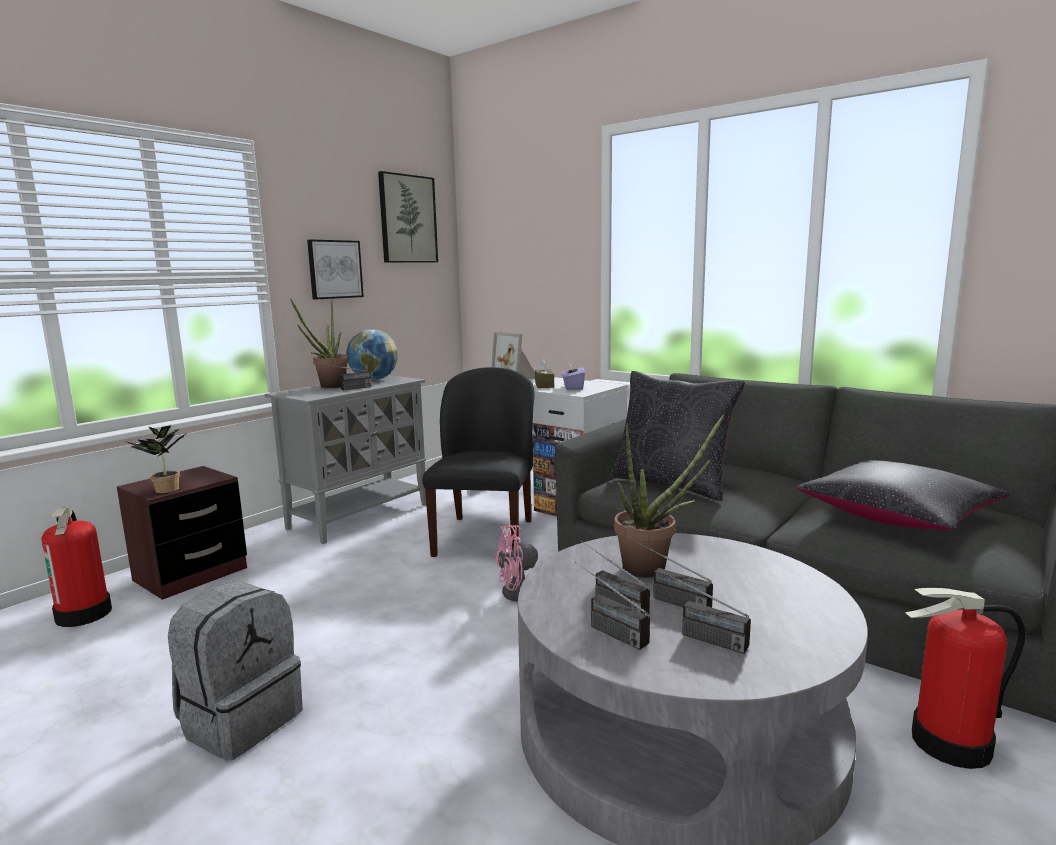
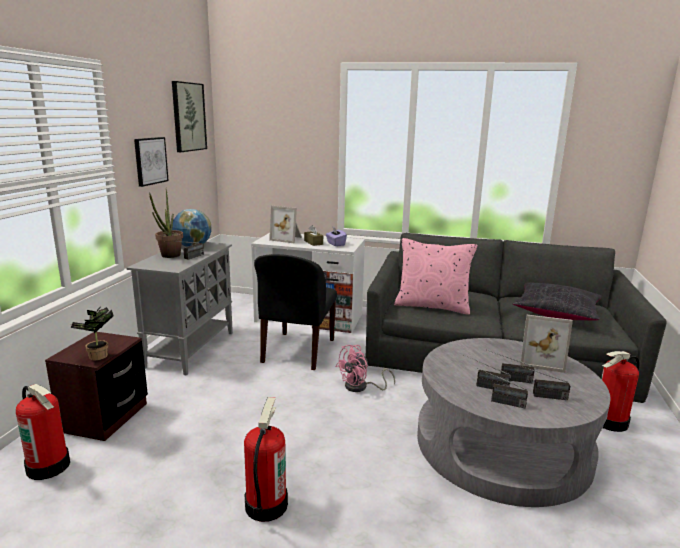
camera: 25 degrees left, 5 degrees up
grey backpack [168,581,303,761] -> fire extinguisher [244,397,288,522]
black chair [423,367,535,557] -> black chair turned 150 degrees counterclockwise [254,254,337,370]
black pillow [610,371,745,501] -> pink pillow [394,238,477,315]
potted plant [614,415,724,578] -> none
none -> picture frame [520,315,573,373]

